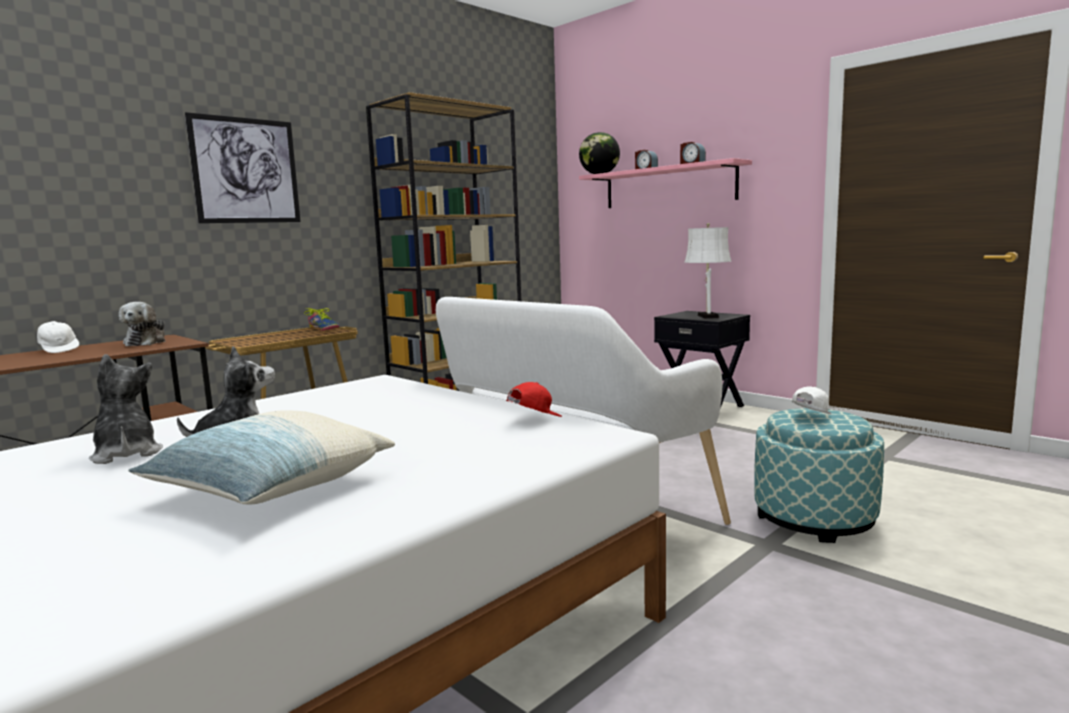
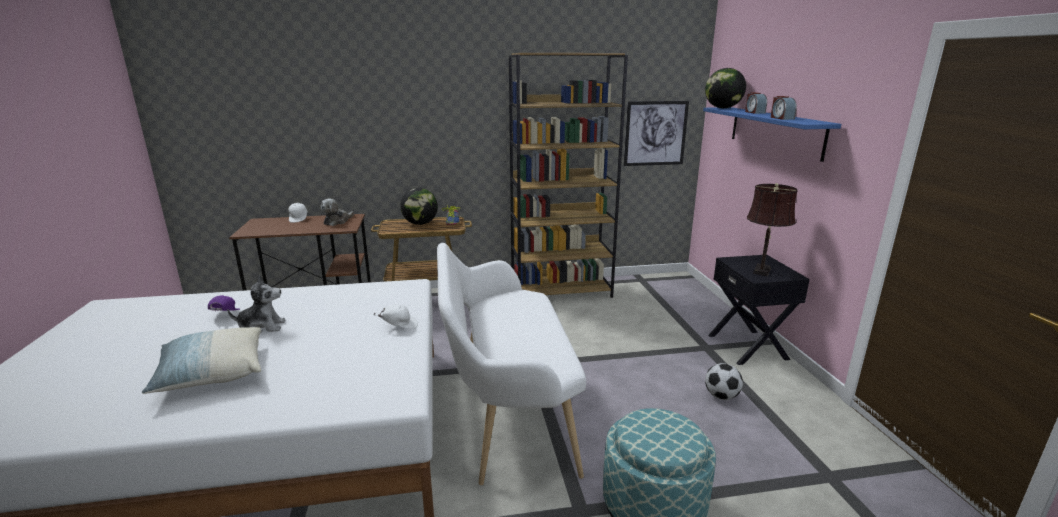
camera: 35 degrees right, 10 degrees up
plush toy [89,354,163,464] -> purple cap [208,295,240,311]
picture [185,112,301,223] -> picture moved to [624,101,689,166]
red cap [506,382,562,417] -> none
pink shelf [579,158,752,208] -> blue shelf [703,107,841,162]
white table lamp [684,223,731,318] -> brown table lamp [747,183,798,276]
white cap [792,387,832,414] -> white cap moved to [373,304,418,329]
none -> globe [400,188,438,225]
none -> football [705,363,743,400]

